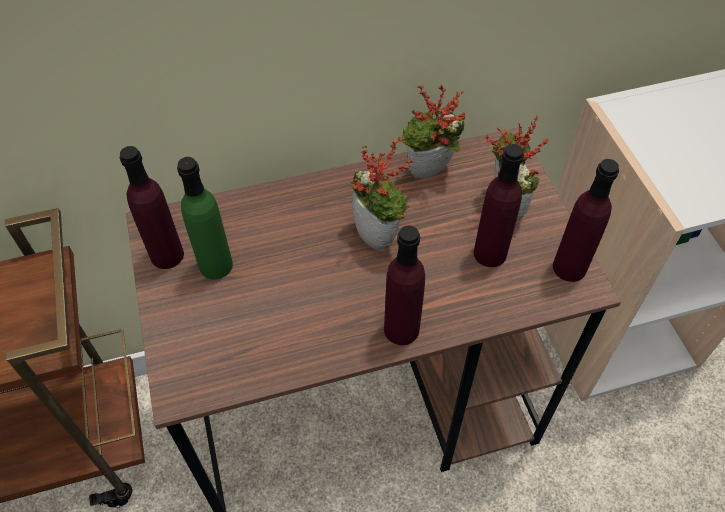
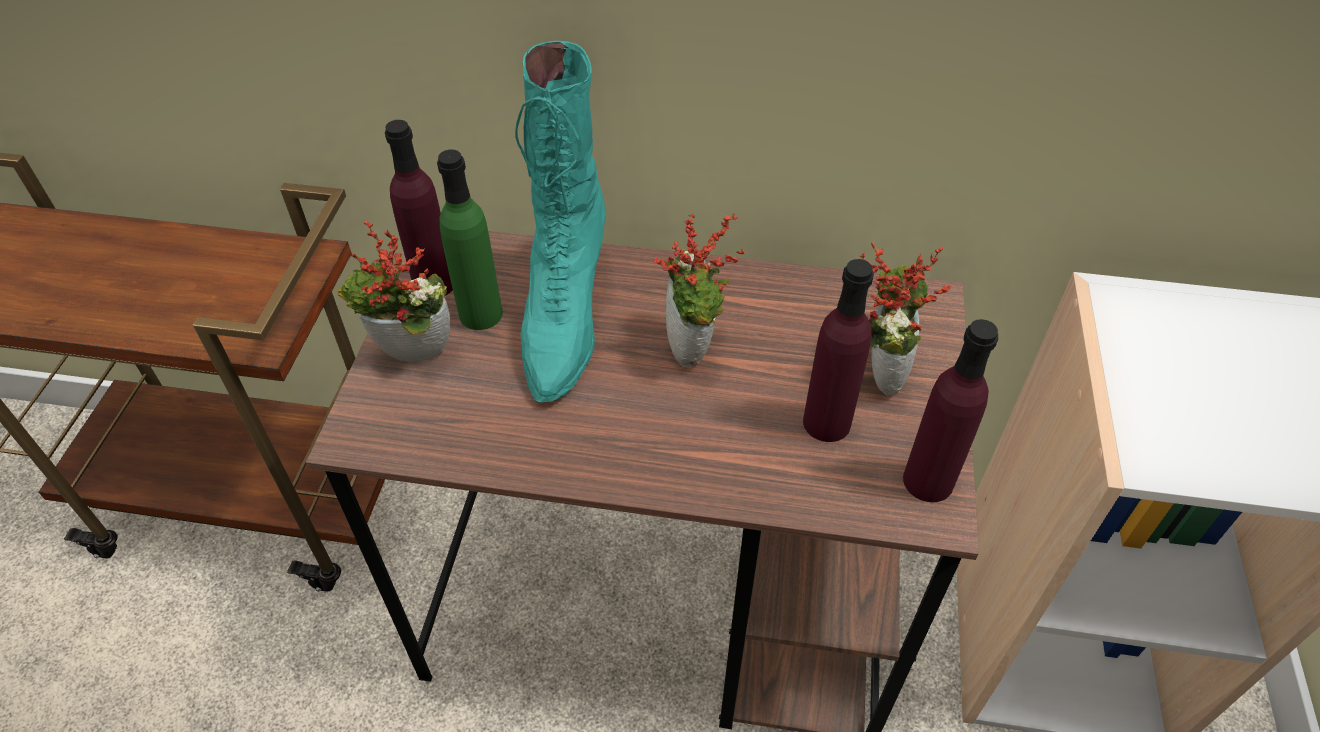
camera: 25 degrees right, 5 degrees down
purple bottle [384,226,425,345] -> none
potted plant [402,85,465,179] -> potted plant moved to [337,221,450,362]
none -> turquoise boot [515,41,606,402]

